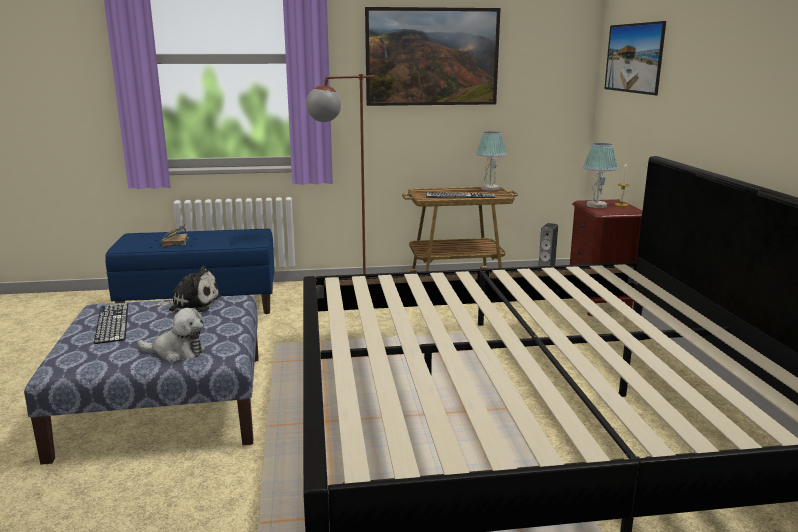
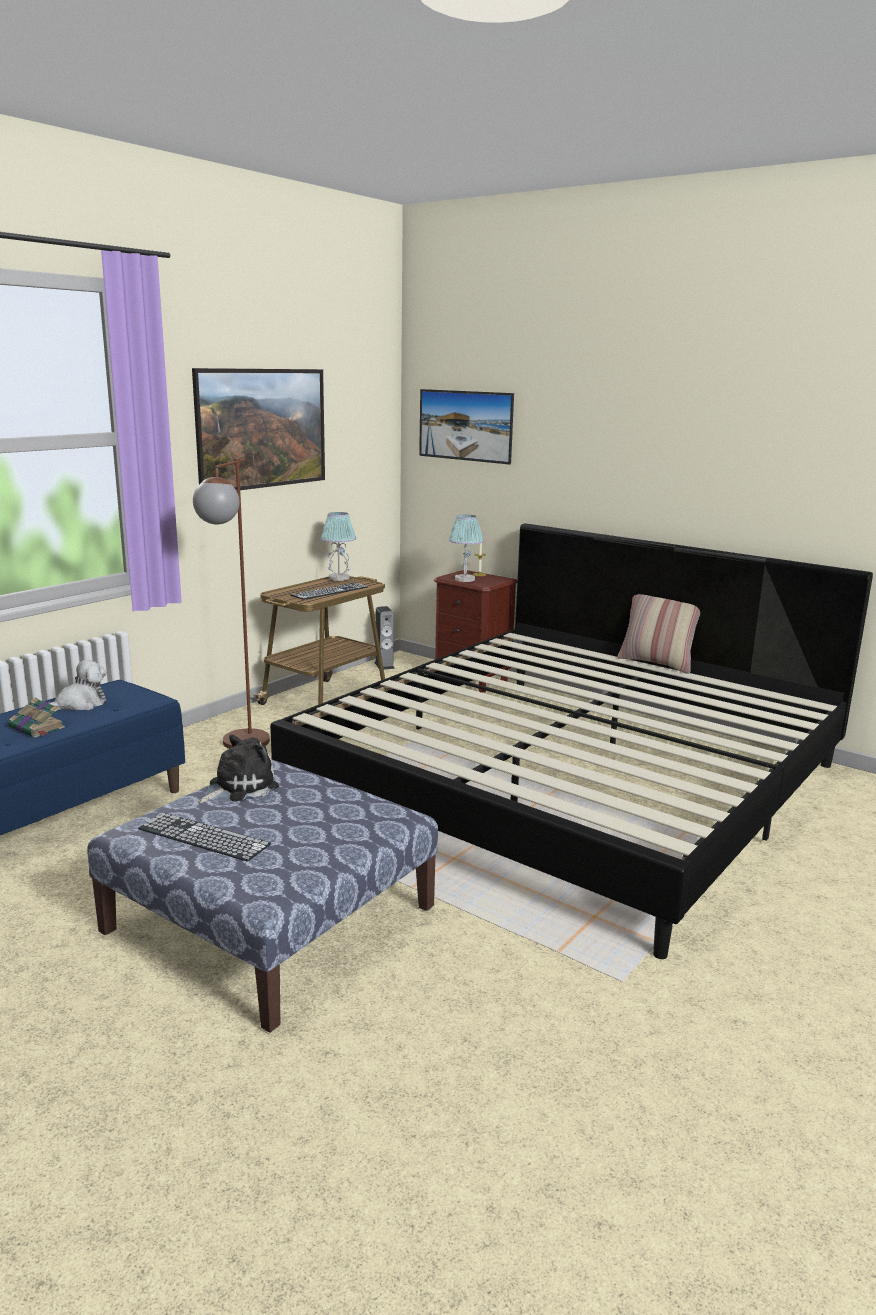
camera: 45 degrees left, 0 degrees up
plush toy [137,308,205,362] -> plush toy moved to [47,660,107,710]
none -> pillow [618,594,700,674]

